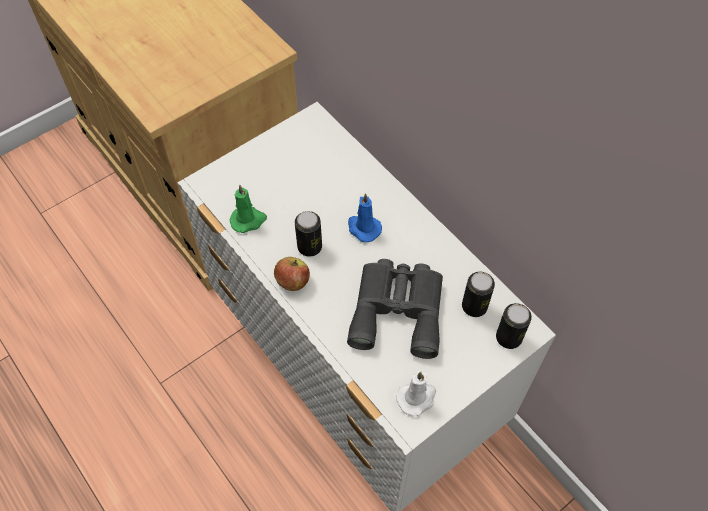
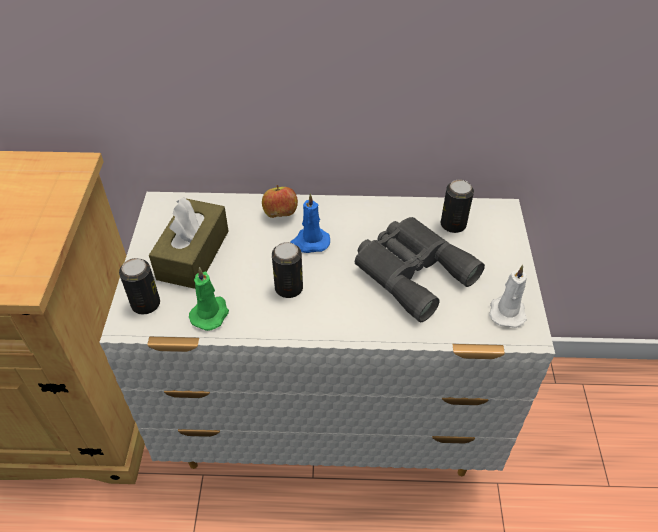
camera: 50 degrees left, 10 degrees down
apple [274,257,310,291] -> apple moved to [262,185,298,218]
can [496,303,532,349] -> can moved to [119,258,160,315]
none -> brown tissue box [149,197,229,289]

